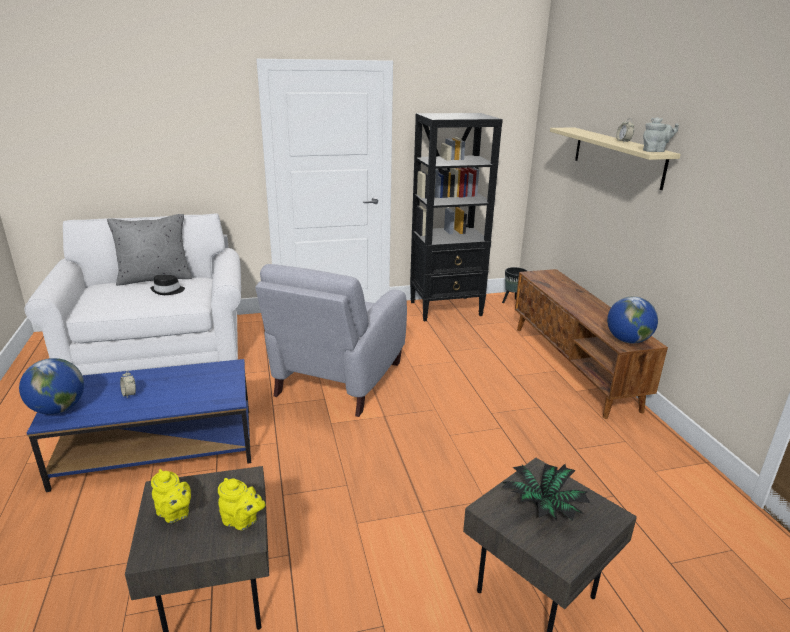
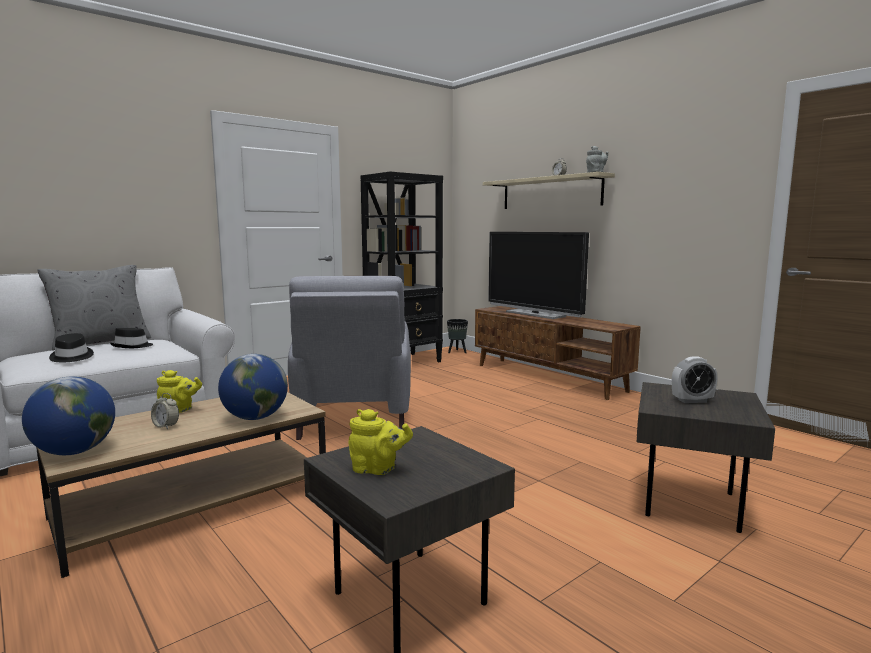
camera: 25 degrees left, 15 degrees down
blue coffee table [27,359,251,492] -> brown coffee table [36,392,326,578]
yellow teapot [218,478,265,530] -> yellow teapot moved to [157,370,202,413]
potted plant [502,464,590,521] -> alarm clock [672,356,717,403]
globe [607,297,658,344] -> globe moved to [218,354,288,420]
none -> black hat [49,333,94,362]
none -> television [488,232,589,319]

